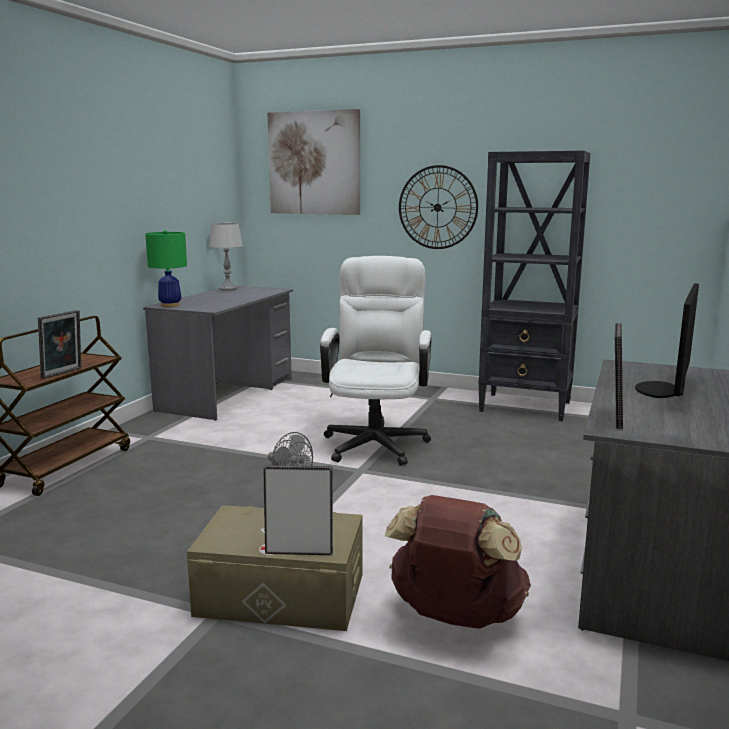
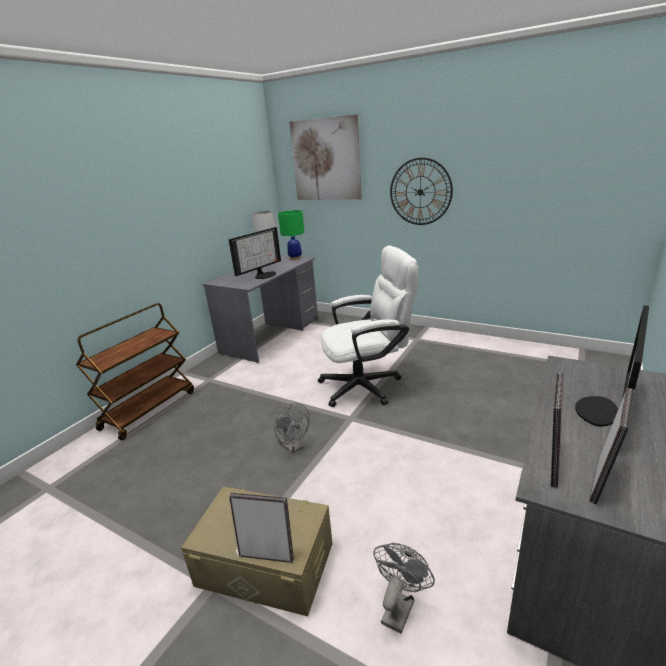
camera: 10 degrees right, 10 degrees up
picture frame [38,310,81,379] -> picture frame moved to [589,388,635,504]
green table lamp [145,230,187,307] -> green table lamp moved to [278,210,304,260]
white office chair [320,256,431,466] -> white office chair turned 60 degrees clockwise [318,246,418,407]
brown backpack [385,495,531,629] -> grey fan [373,543,435,634]
black bookcase [478,151,590,421] -> none
none -> monitor [229,227,281,279]

